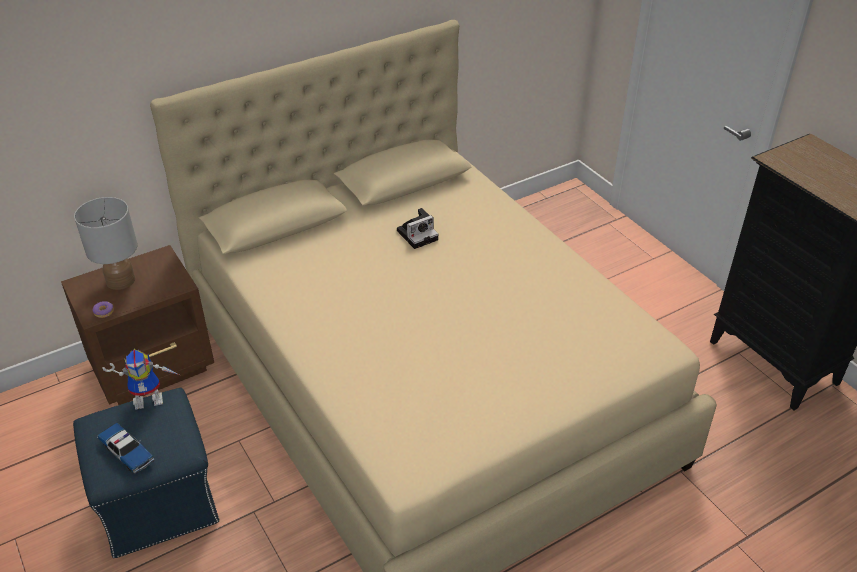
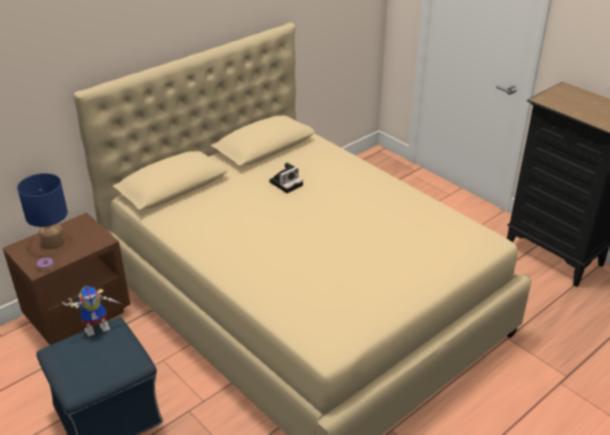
camera: 10 degrees left, 5 degrees down
grey table lamp [74,197,138,290] -> blue table lamp [17,173,68,249]
toy car [97,423,155,474] -> none

